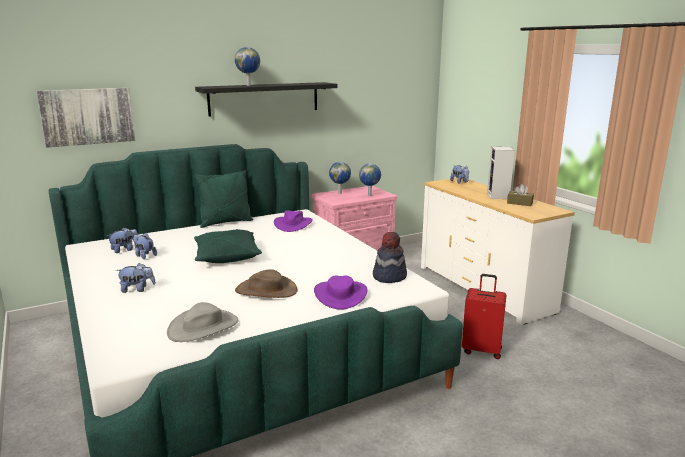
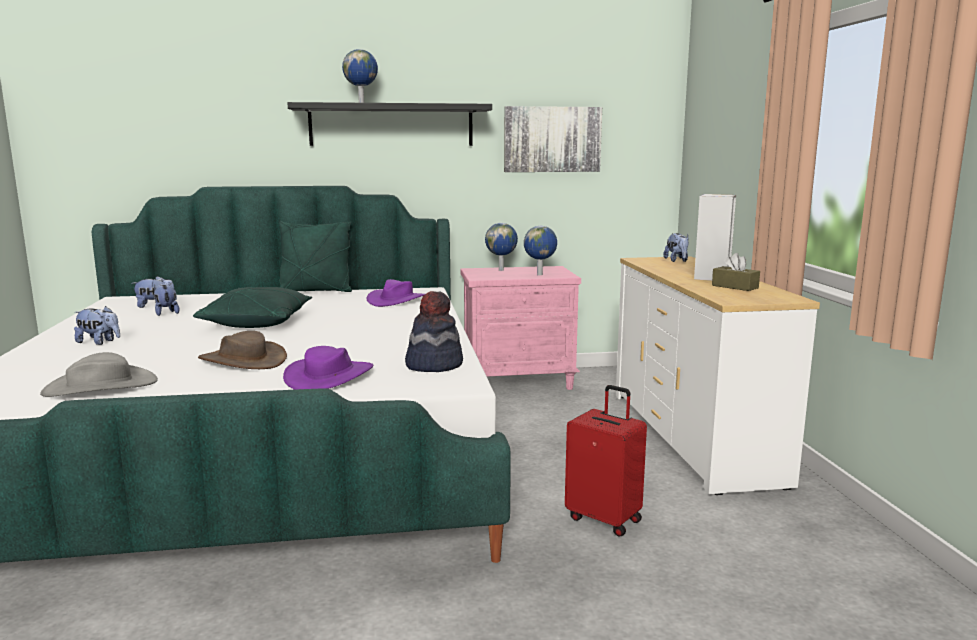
camera: 20 degrees right, 5 degrees down
picture [36,88,135,148] -> picture moved to [504,106,602,172]

